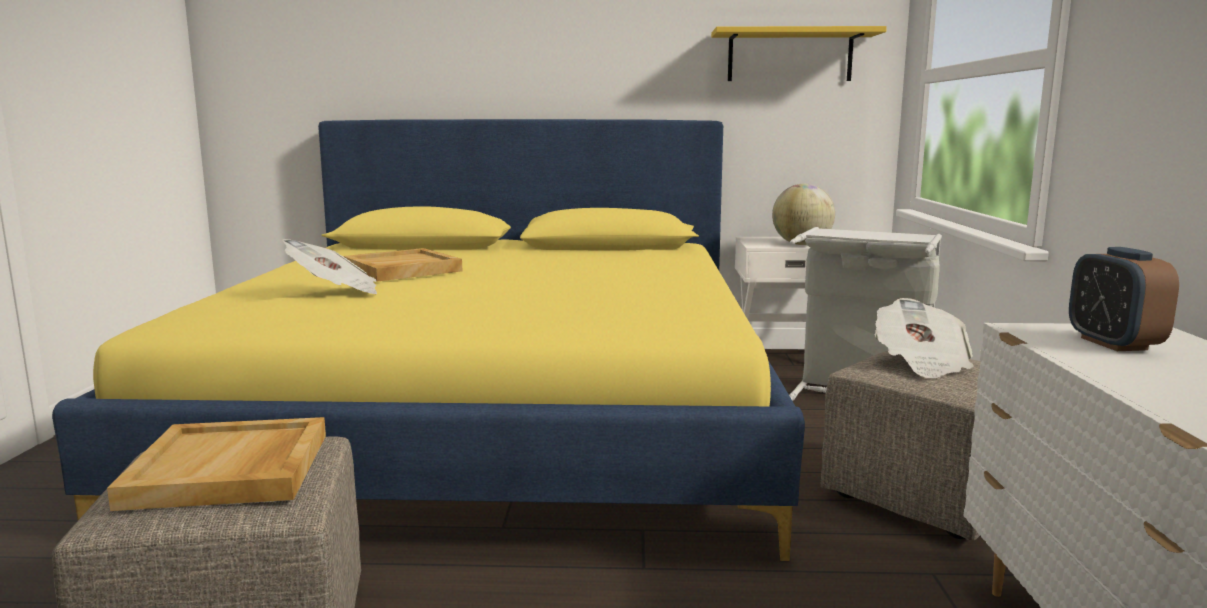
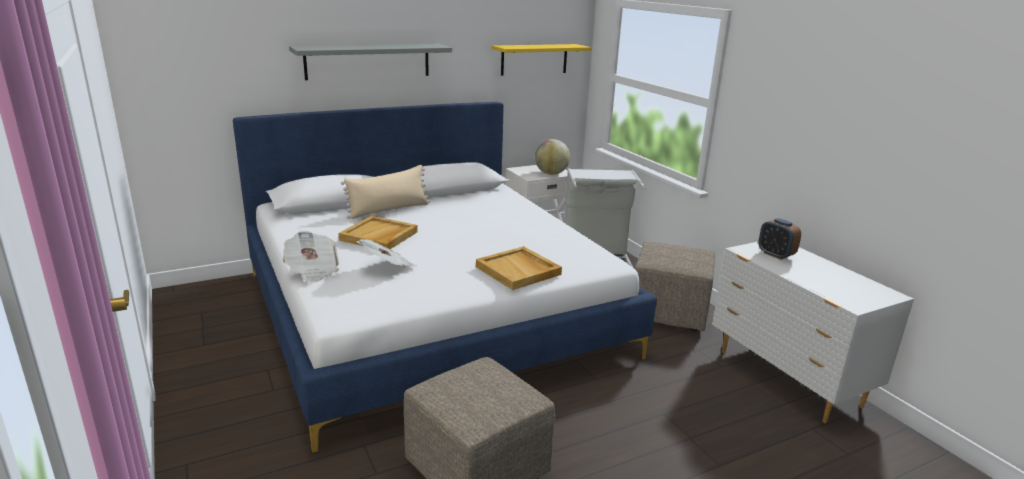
camera: 30 degrees left, 10 degrees up
yellow bed [52,119,805,561] -> white bed [233,102,657,453]
beige tray [107,417,326,511] -> beige tray moved to [476,246,562,290]
newspaper [875,298,974,378] -> newspaper moved to [282,231,339,283]
none -> grey shelf [289,44,452,80]
none -> beige pillow [341,165,430,219]

